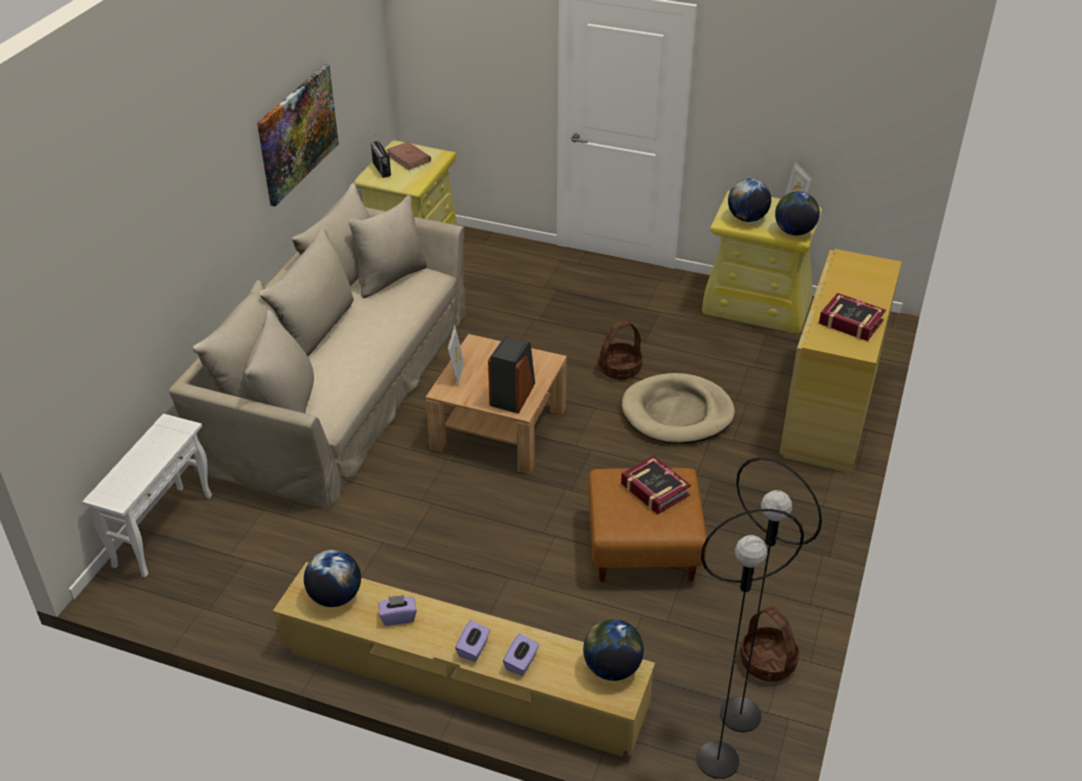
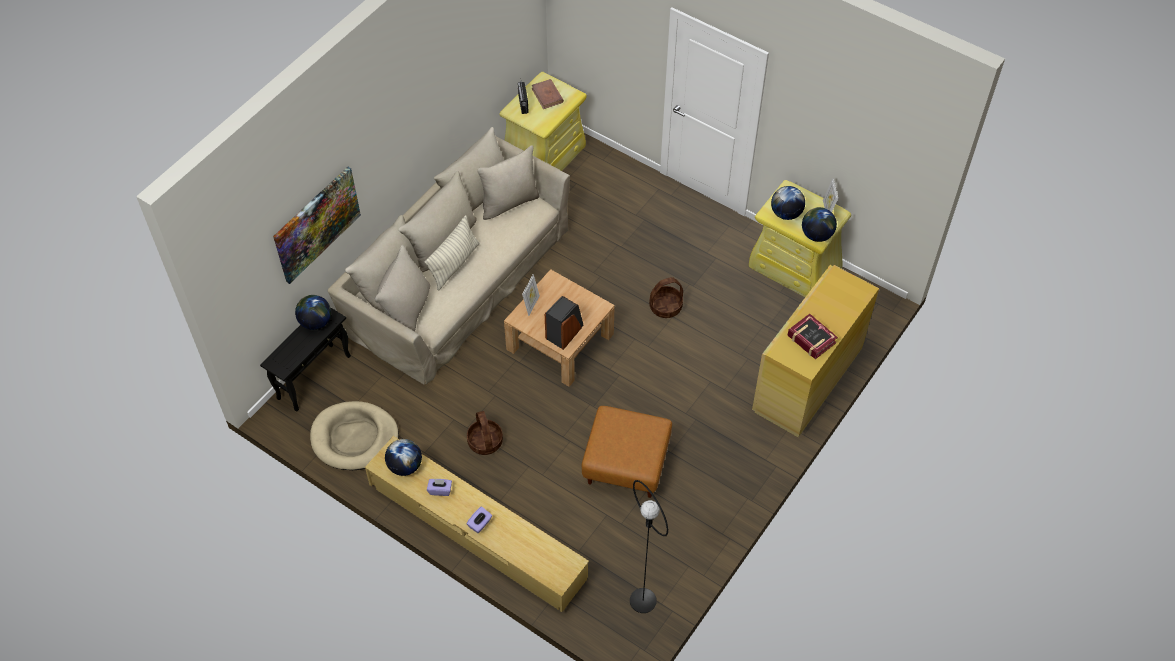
camera: 15 degrees right, 15 degrees up
white side table [82,414,212,577] -> black side table [260,307,351,412]
picture [257,64,339,206] -> picture moved to [273,167,361,284]
purple tissue box [503,633,539,676] -> none
globe [583,619,644,681] -> globe moved to [295,295,331,330]
book [621,455,691,514] -> none
beige dog bed [622,373,735,444] -> beige dog bed moved to [310,401,399,470]
black floor lamp [697,509,804,779] -> none
basket [740,607,799,682] -> basket moved to [467,411,503,455]
none -> pillow [424,215,480,290]

